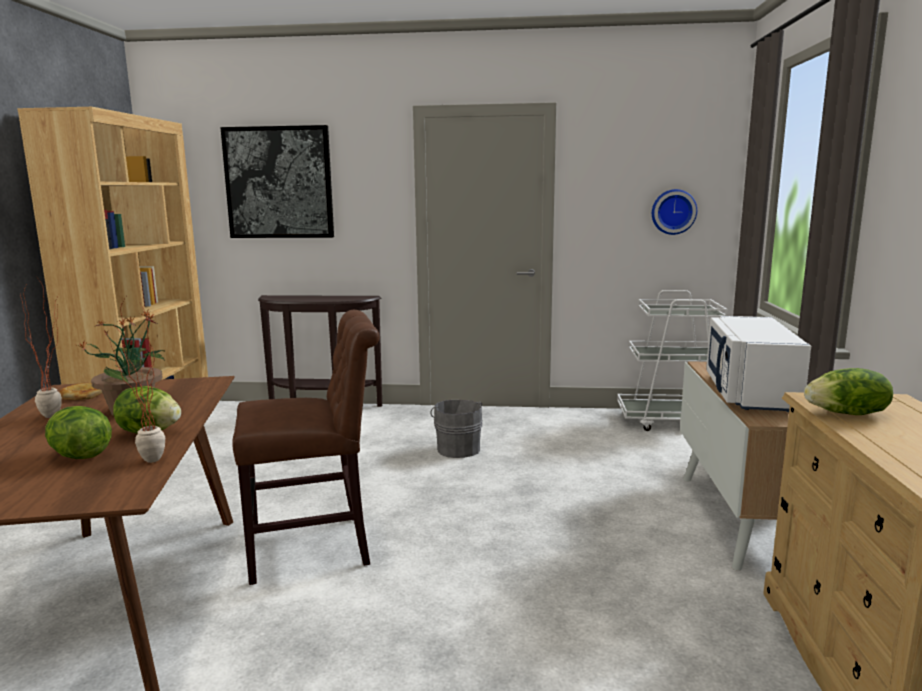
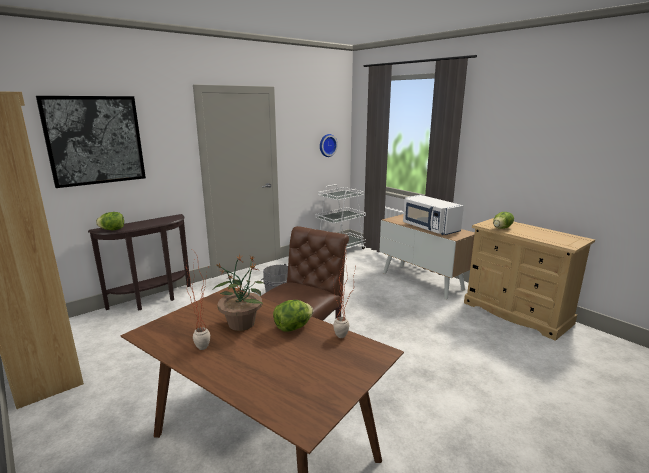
camera: 45 degrees left, 5 degrees up
lettuce [45,406,112,459] -> lettuce moved to [96,212,124,230]
bread [59,383,102,400] -> none

